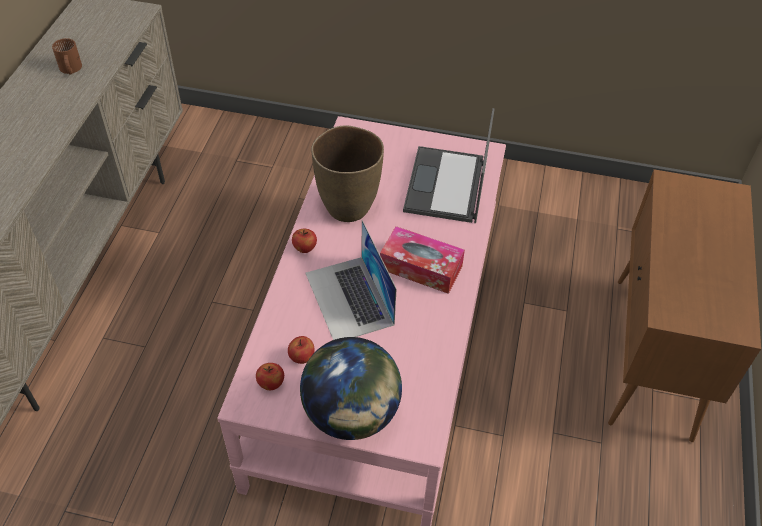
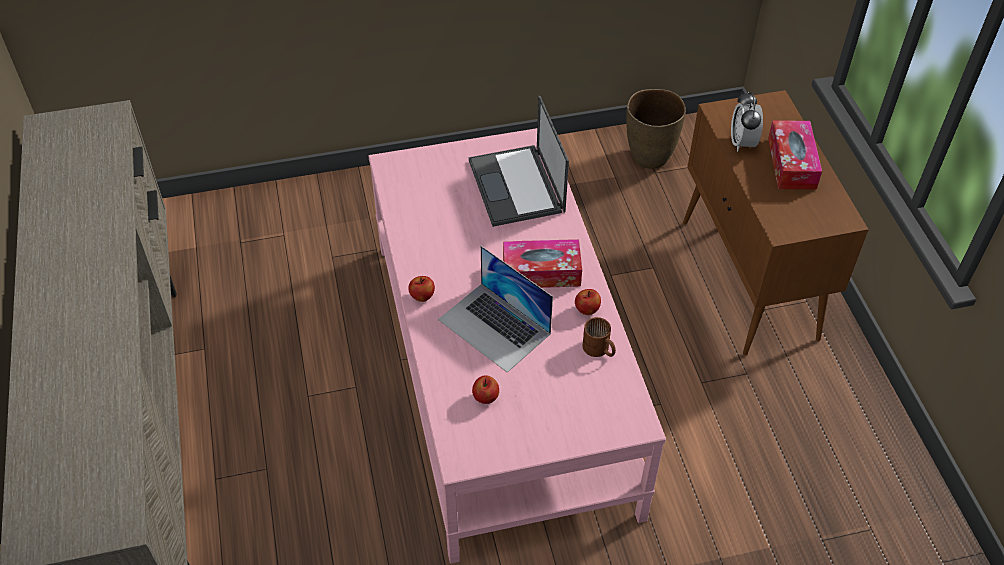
camera: 25 degrees left, 0 degrees up
brown mug [52,38,82,75] -> brown mug moved to [582,317,616,357]
apple [256,363,284,390] -> apple moved to [575,289,601,315]
globe [300,337,402,440] -> none
brown vase [311,125,384,222] -> brown vase moved to [627,89,686,169]
none -> alarm clock [731,91,763,152]
none -> tissue box [768,120,822,190]

